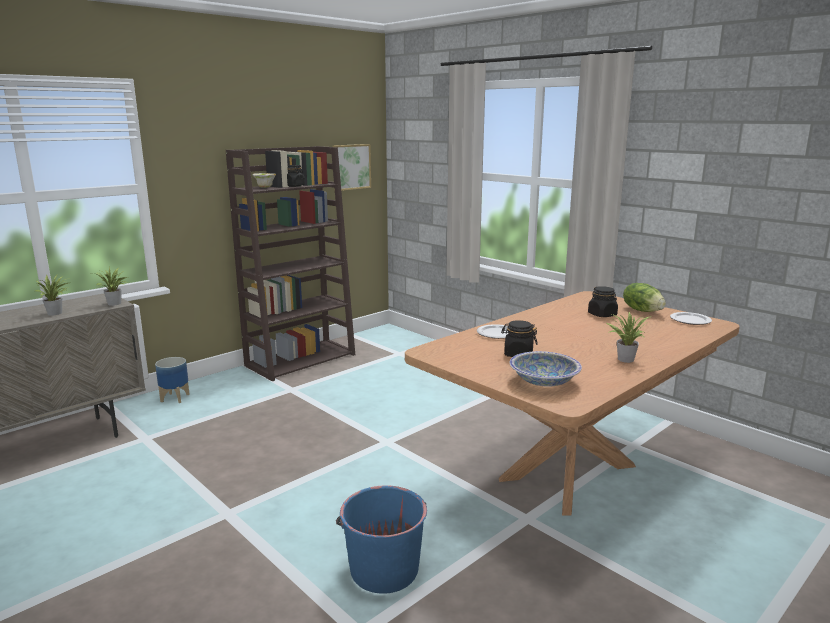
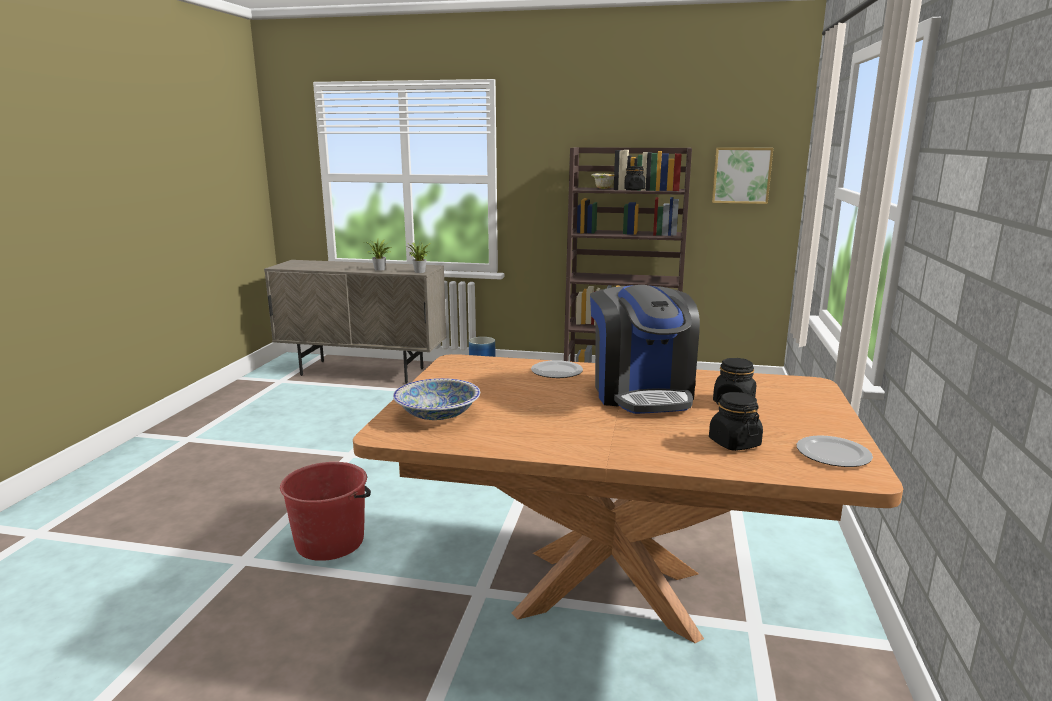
camera: 55 degrees right, 0 degrees up
blue bucket [336,485,427,594] -> red bucket [280,462,371,561]
black jar [501,320,538,357] -> black jar moved to [709,392,763,451]
potted plant [606,312,652,363] -> none
lettuce [623,283,666,312] -> none
none -> coffee machine [590,285,700,414]

